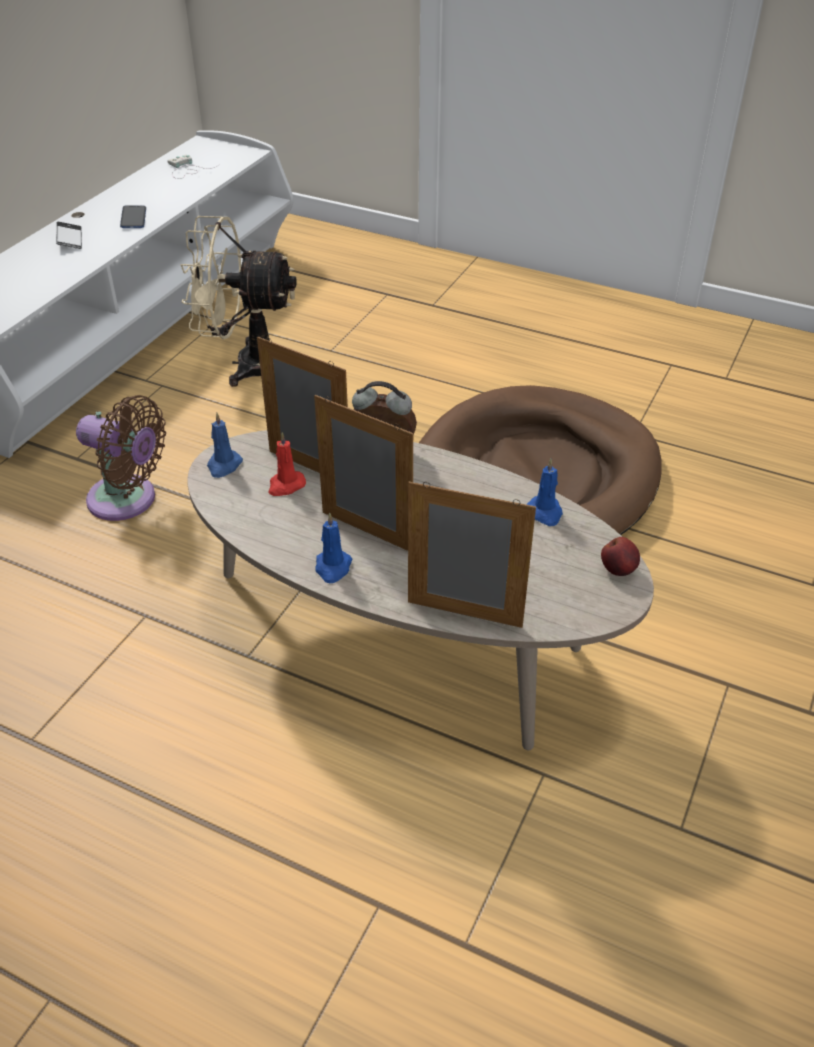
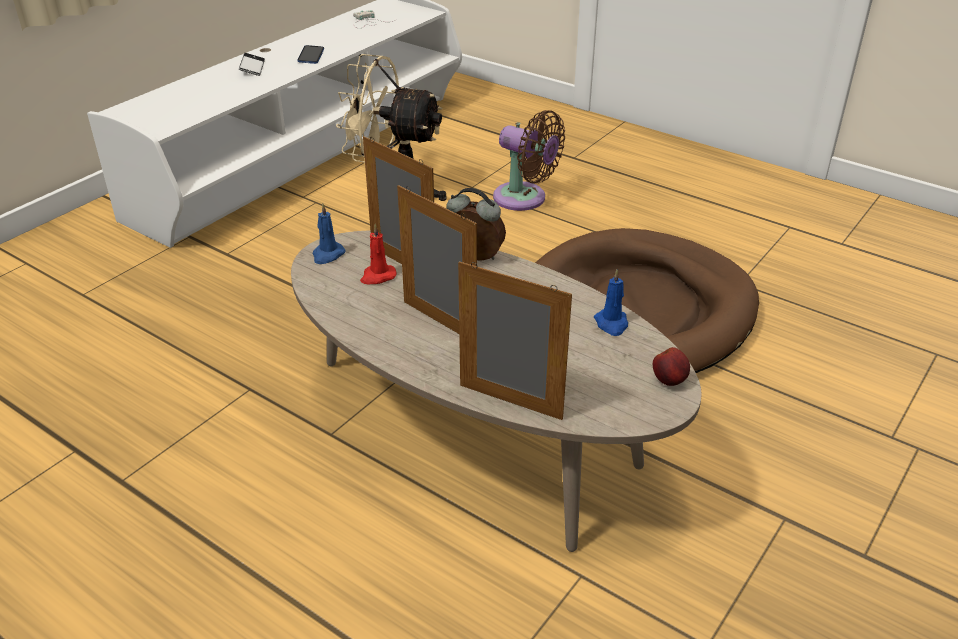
camera: 10 degrees right, 5 degrees down
brown fan [76,395,166,521] -> brown fan moved to [493,110,565,211]
blue candle [315,513,352,583] -> none

